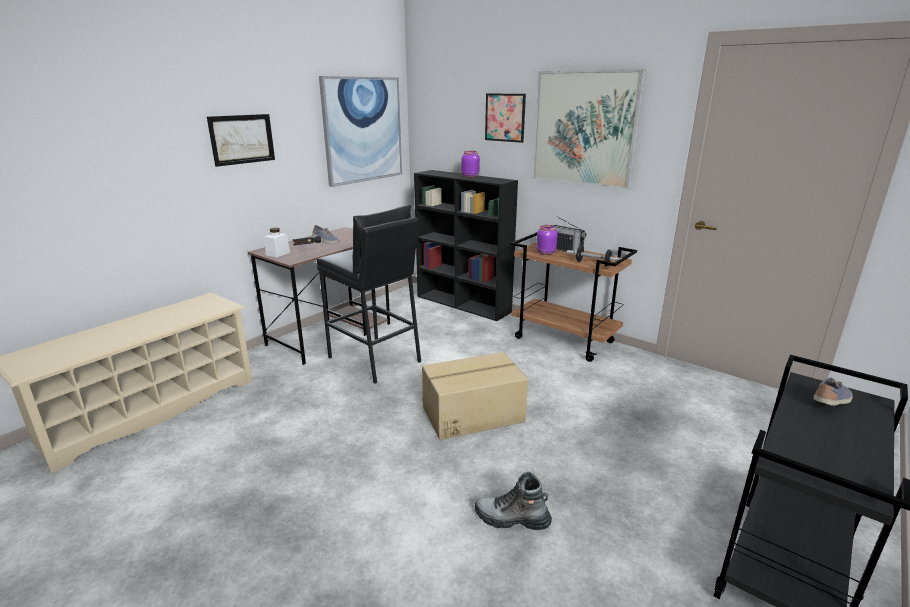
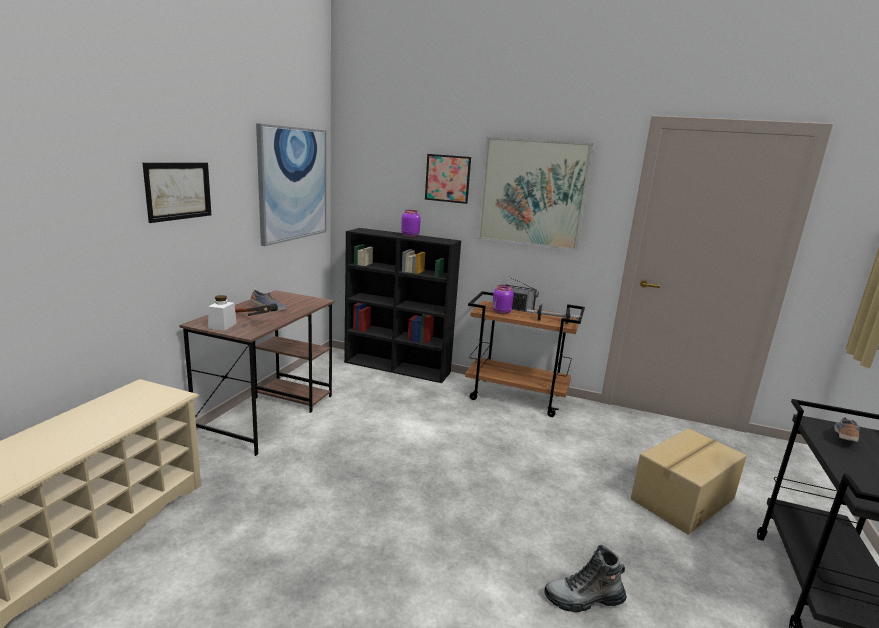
camera: 20 degrees left, 5 degrees down
black stool [316,205,421,384] -> none
cardboard box [422,352,528,440] -> cardboard box moved to [631,428,747,535]

